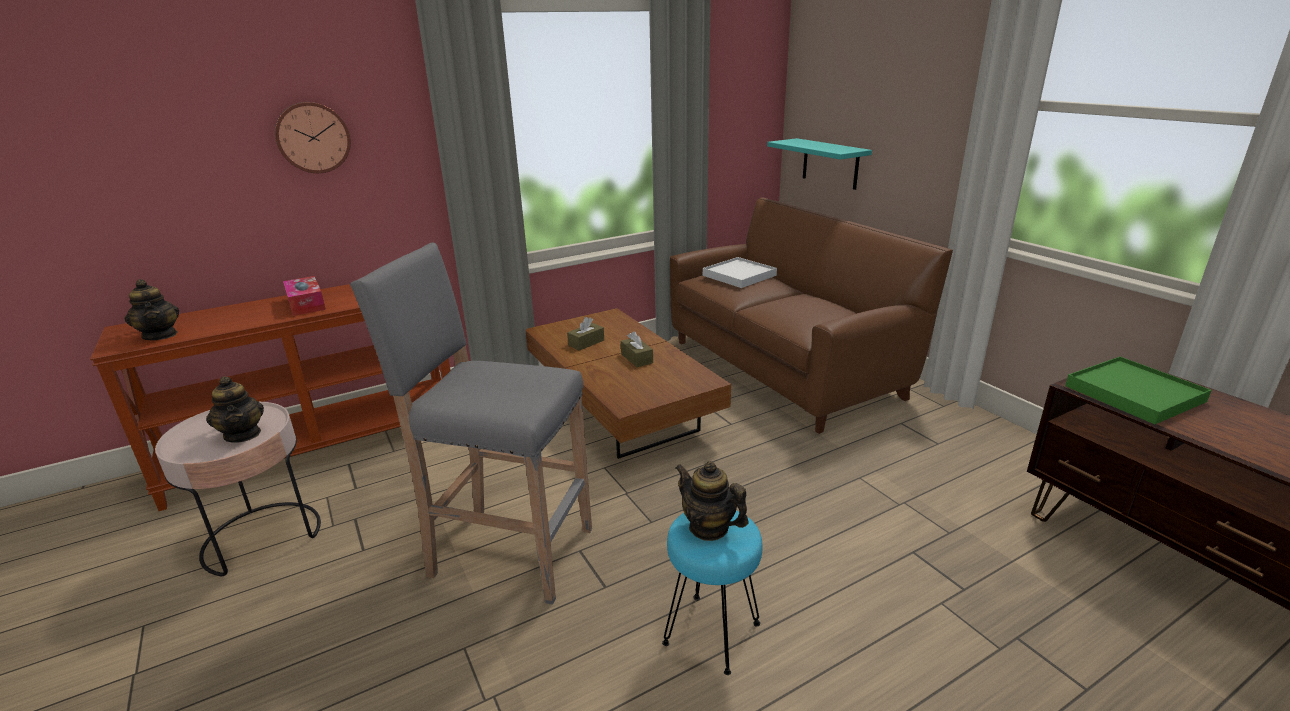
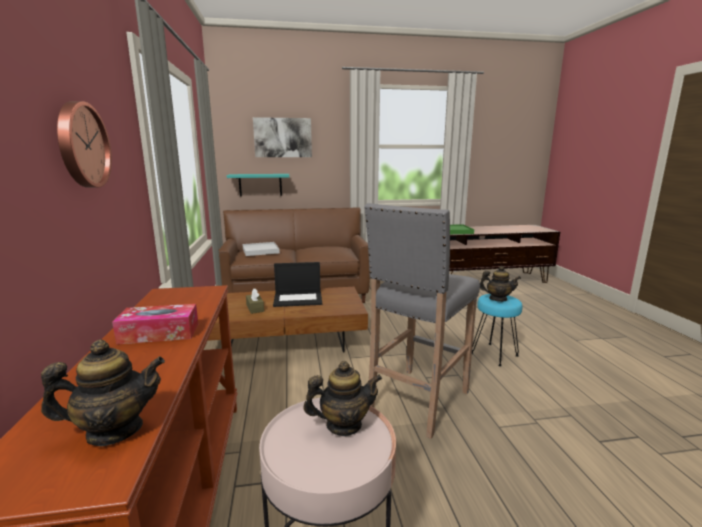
camera: 70 degrees left, 10 degrees down
brown tissue box [621,331,653,367] -> laptop [273,262,322,307]
teapot [675,461,749,541] -> teapot turned 135 degrees counterclockwise [480,266,521,302]
none -> picture [253,117,312,157]

